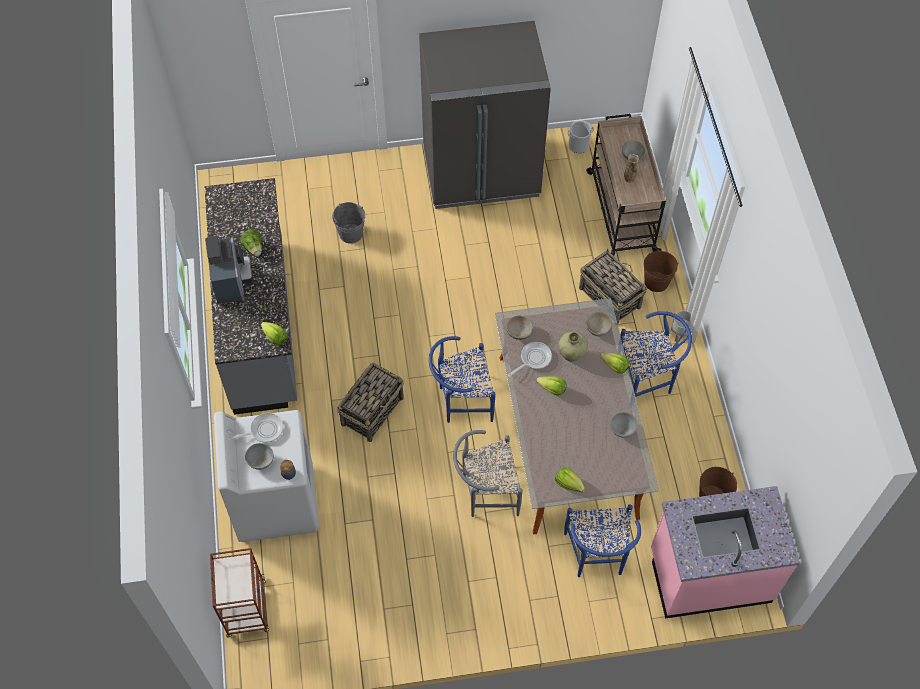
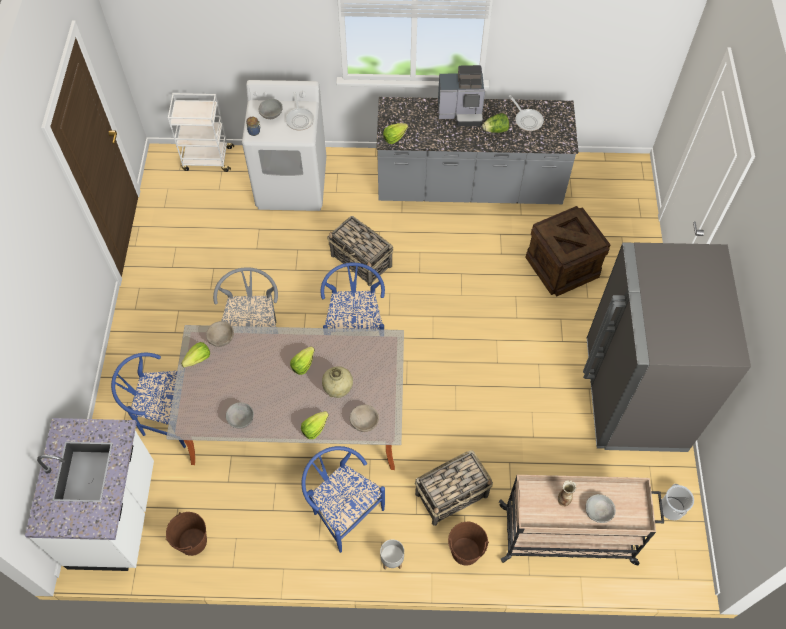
camera: 100 degrees right, 0 degrees up
brown cart [210,548,269,638] -> white cart [168,93,234,172]
grey bucket [332,202,365,243] -> crate [525,206,610,296]
beige bowl [506,315,533,340] -> beige bowl moved to [206,321,234,347]
frying pan [507,342,552,377] -> frying pan moved to [509,95,544,131]
blue chair [620,311,692,397] -> blue chair turned 135 degrees clockwise [301,446,385,553]
pink counter [651,486,800,619] -> white counter [25,418,154,571]

